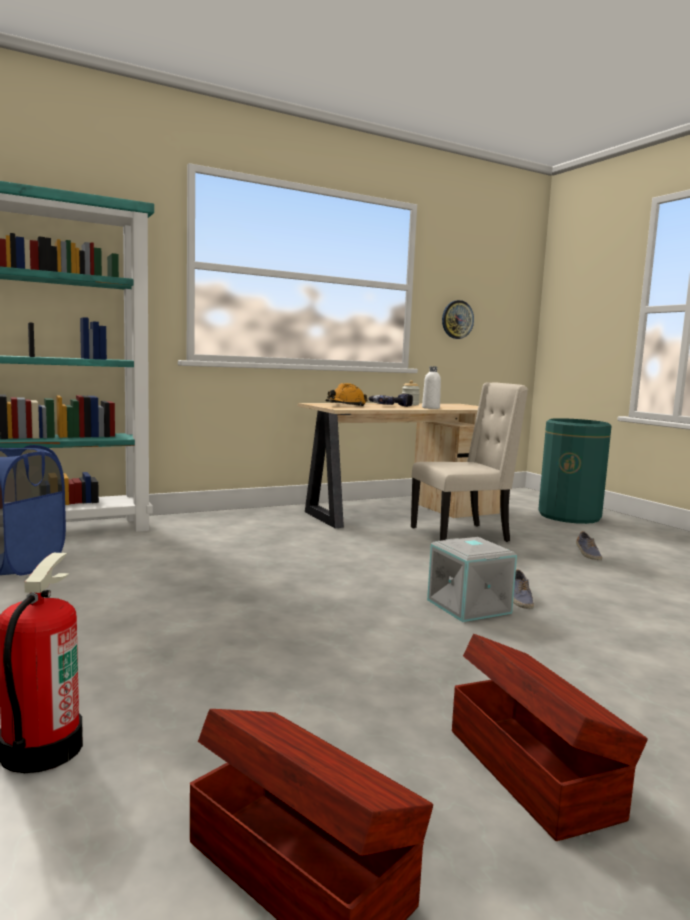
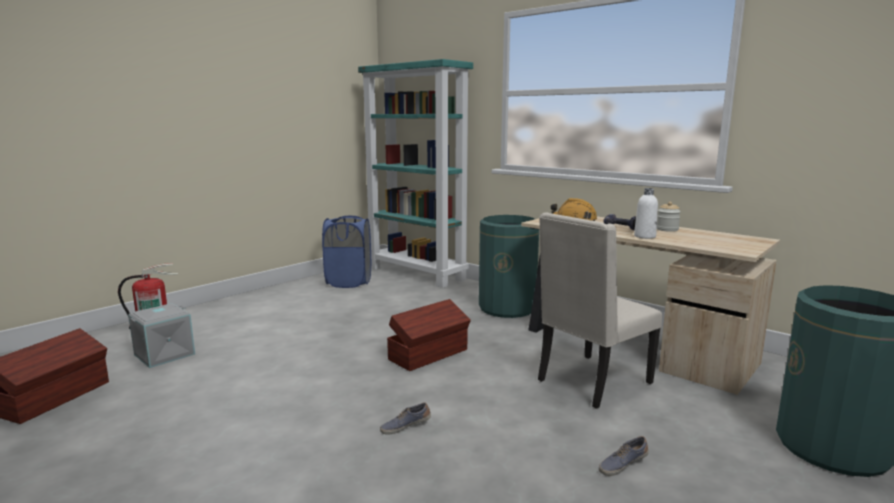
camera: 70 degrees right, 5 degrees up
beige chair [411,382,528,542] -> beige chair turned 90 degrees clockwise [538,213,662,408]
grey storage box [427,537,517,622] -> grey storage box moved to [128,303,195,368]
wall clock [442,300,474,339] -> none
brown storage box [452,634,648,841] -> brown storage box moved to [387,299,471,371]
none -> green trash can [479,215,539,318]

